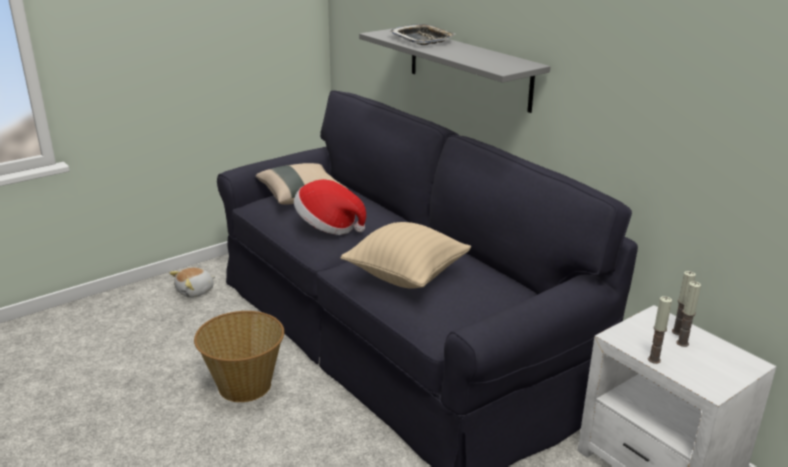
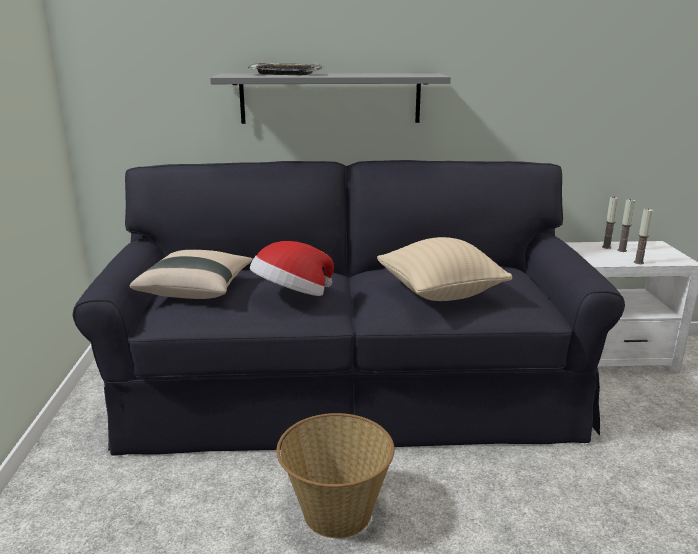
camera: 55 degrees left, 5 degrees down
plush toy [170,267,215,298] -> none

